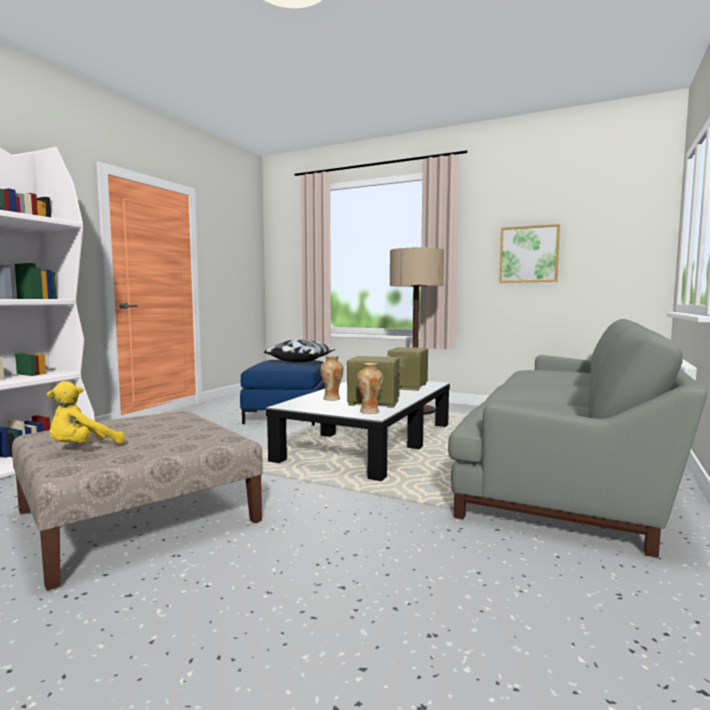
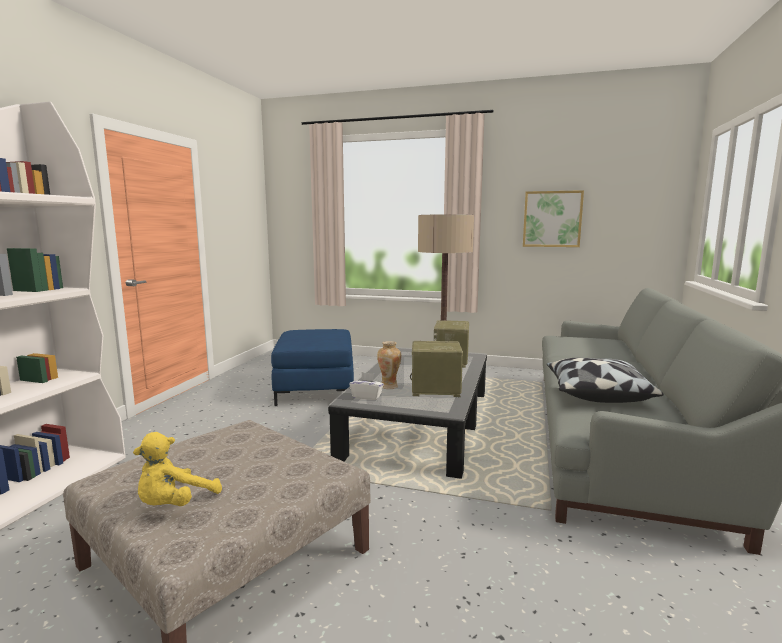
camera: 10 degrees left, 5 degrees up
pillow [264,339,335,362] -> pillow moved to [547,358,664,403]
vase [357,363,383,414] -> none
none -> white tissue box [349,372,384,400]

